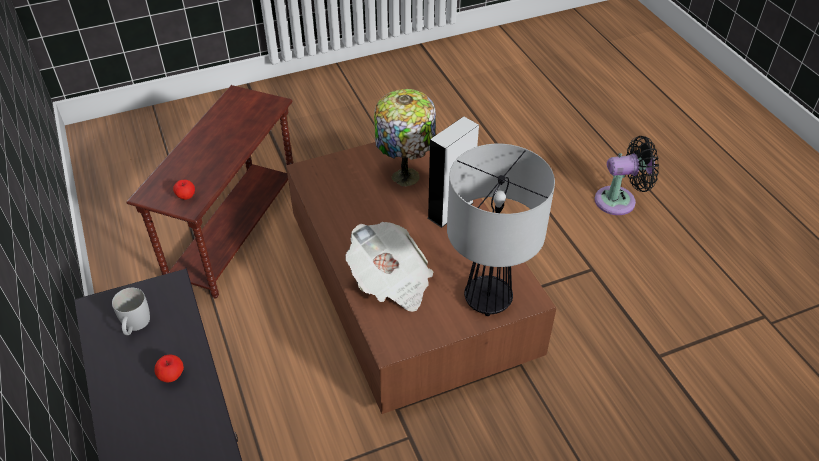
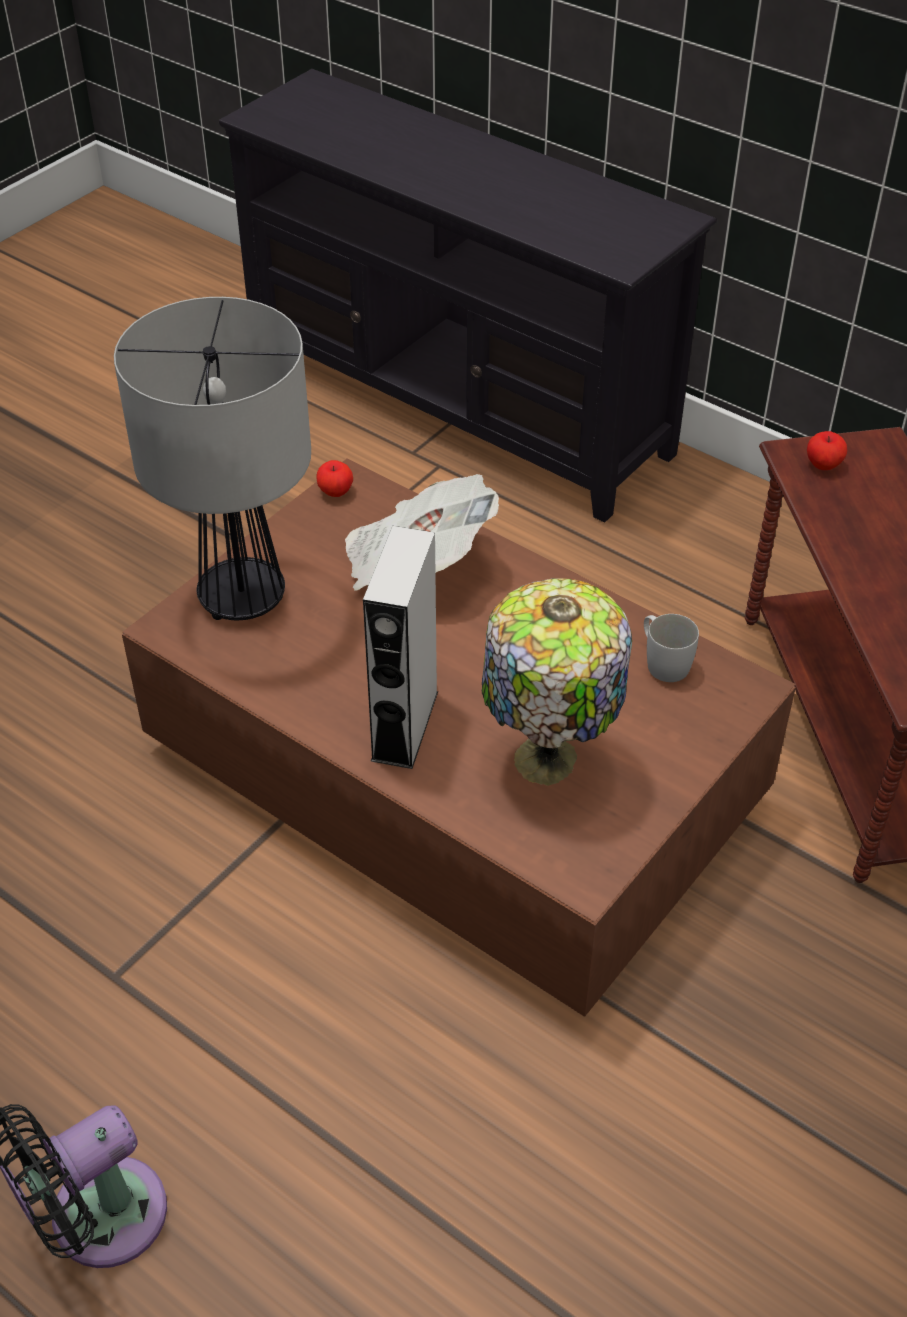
camera: 150 degrees right, 0 degrees up
white mug [112,288,150,335] -> white mug moved to [644,614,699,682]
apple [154,355,184,383] -> apple moved to [316,460,353,497]

